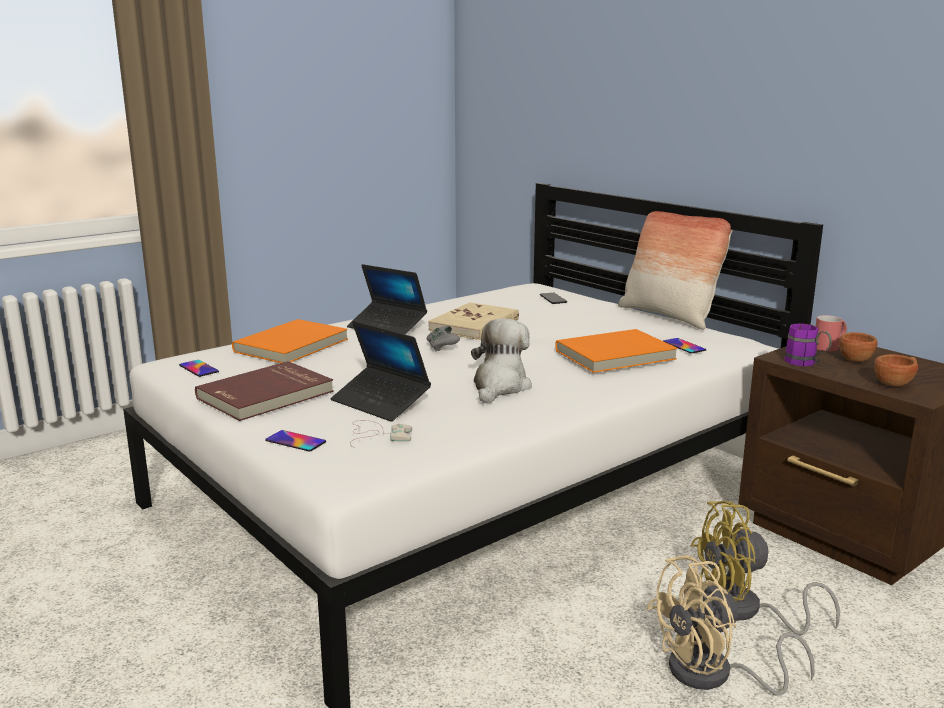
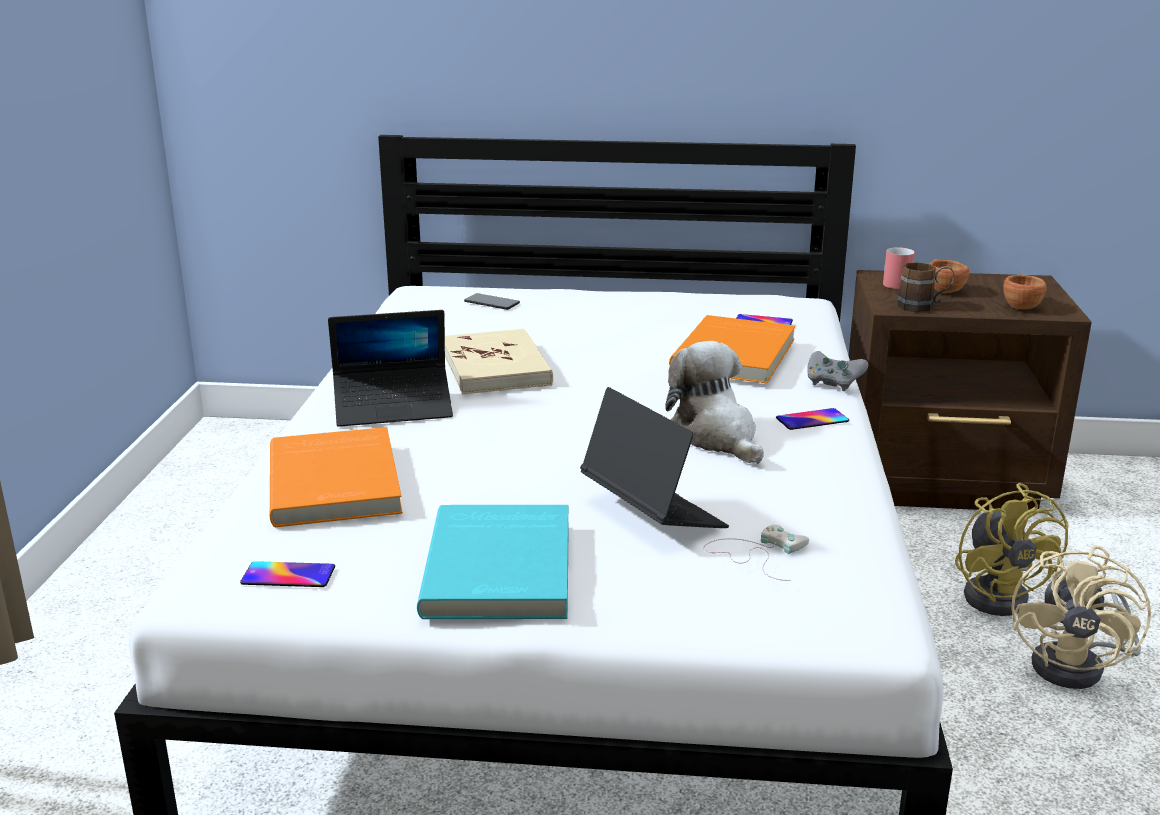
camera: 45 degrees left, 5 degrees up
red book [195,361,334,421] -> turquoise book [417,505,569,619]
phone [265,430,326,451] -> phone moved to [776,408,849,430]
laptop [331,321,431,422] -> laptop turned 120 degrees counterclockwise [580,387,729,528]
grey game controller [427,325,460,352] -> grey game controller moved to [807,351,868,391]
pillow [618,211,733,330] -> none
yellow fan [691,501,840,635] -> yellow fan turned 45 degrees counterclockwise [955,483,1069,616]
purple mug [784,323,832,366] -> brown mug [897,262,955,312]

